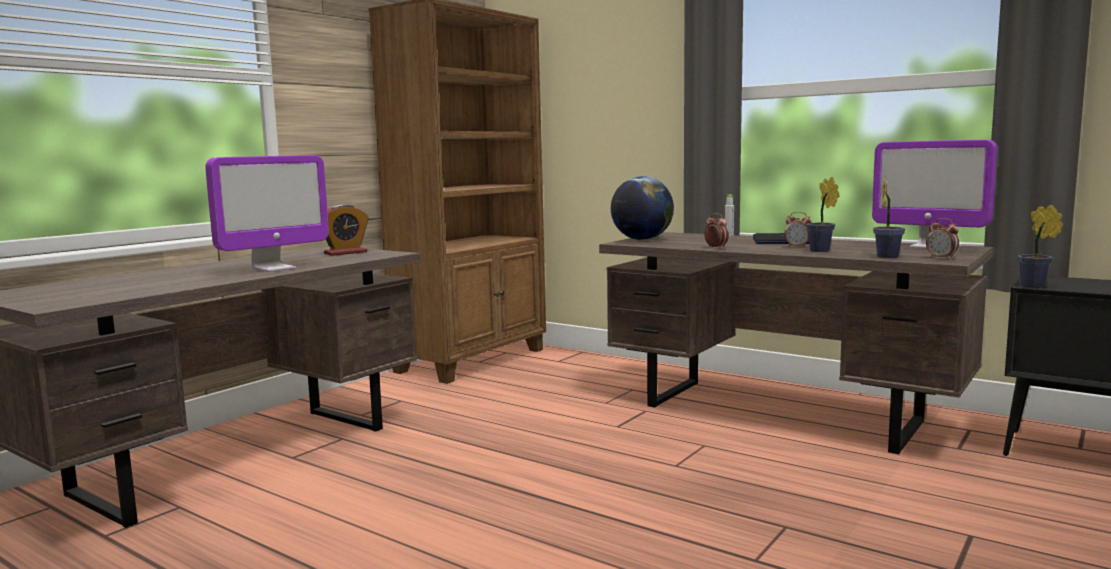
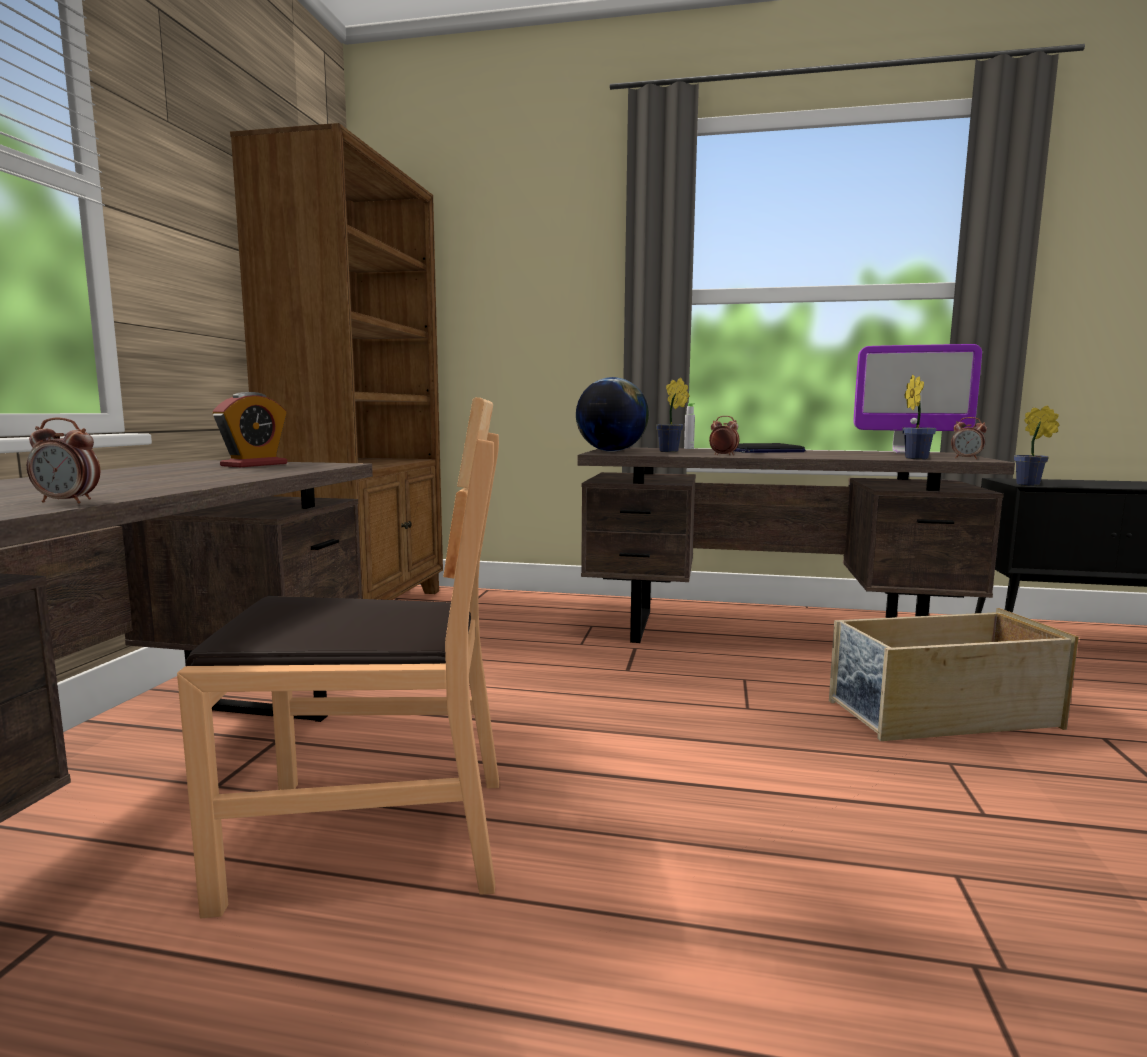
camera: 25 degrees left, 0 degrees up
monitor [205,155,329,272] -> none
alarm clock [784,212,812,248] -> alarm clock moved to [27,418,100,504]
potted plant [806,177,840,252] -> potted plant moved to [656,378,689,452]
none -> brown chair [177,397,499,918]
none -> beige storage box [829,608,1079,741]

